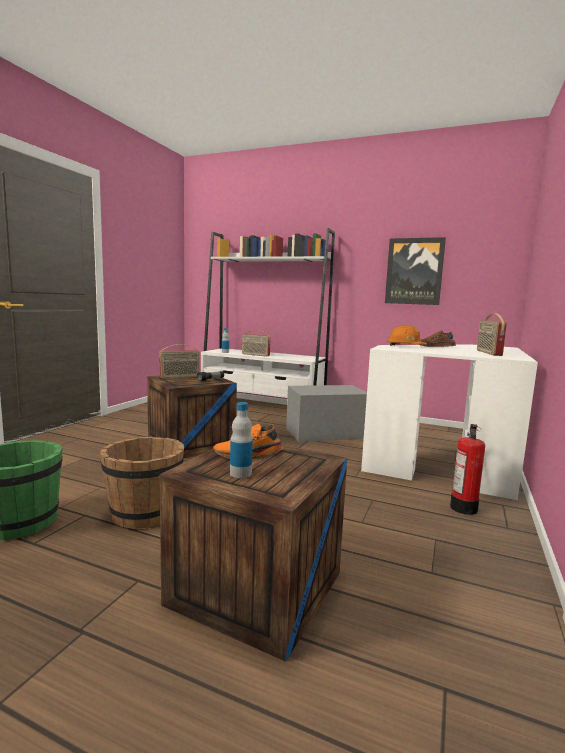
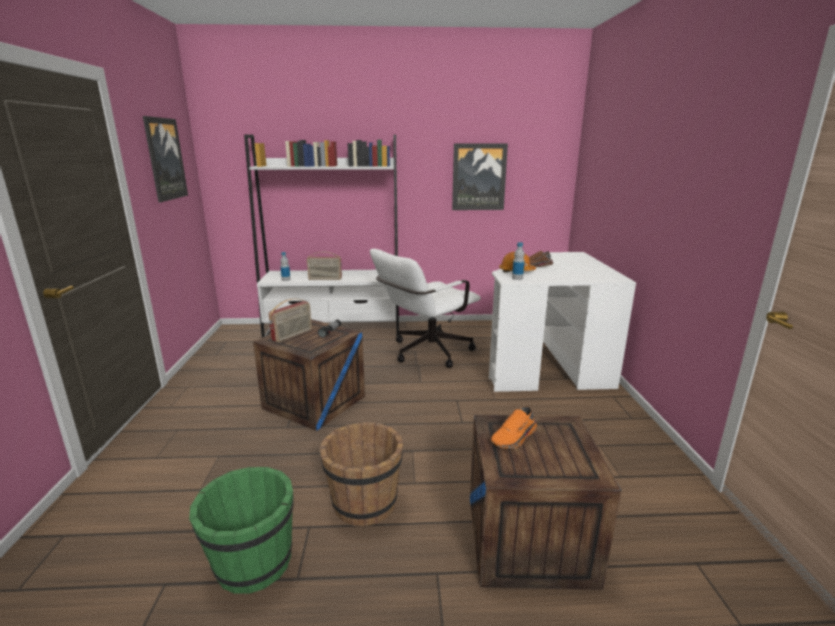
camera: 25 degrees left, 10 degrees up
bottle [230,402,253,478] -> bottle moved to [512,242,524,280]
grey storage box [286,385,367,442] -> white office chair [370,249,481,368]
fire extinguisher [450,424,485,515] -> none
radio [477,313,507,356] -> none
none -> picture [143,116,188,202]

